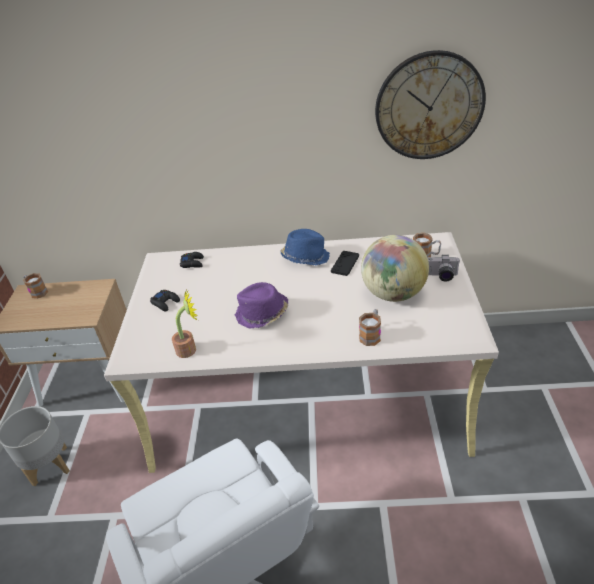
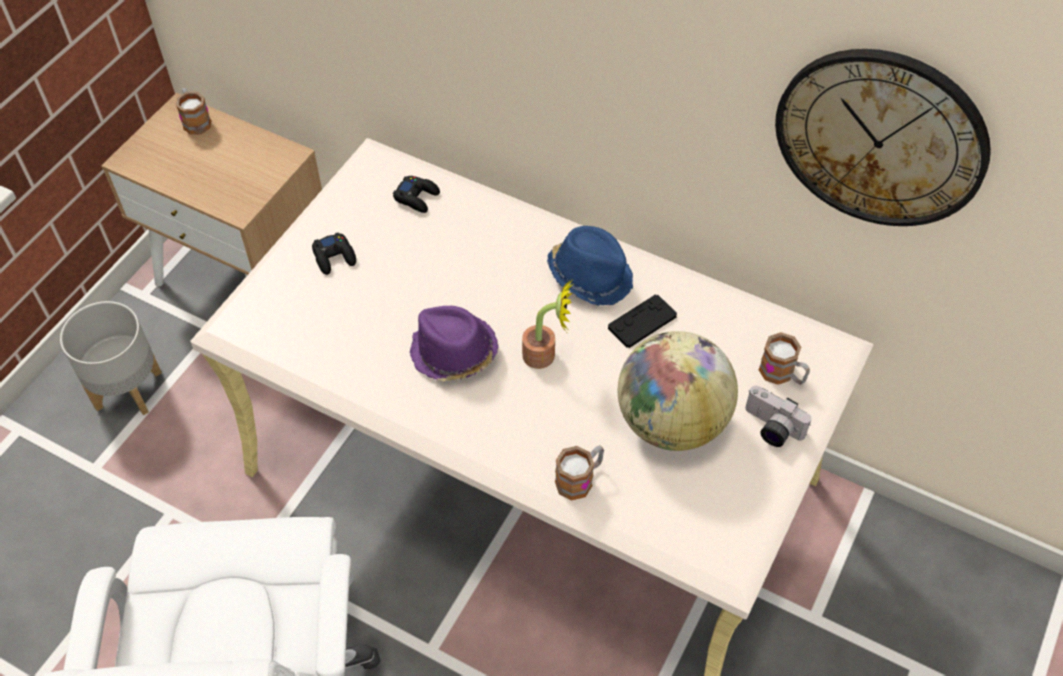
camera: 25 degrees right, 15 degrees up
potted plant [172,290,198,358] -> potted plant moved to [522,278,573,369]

